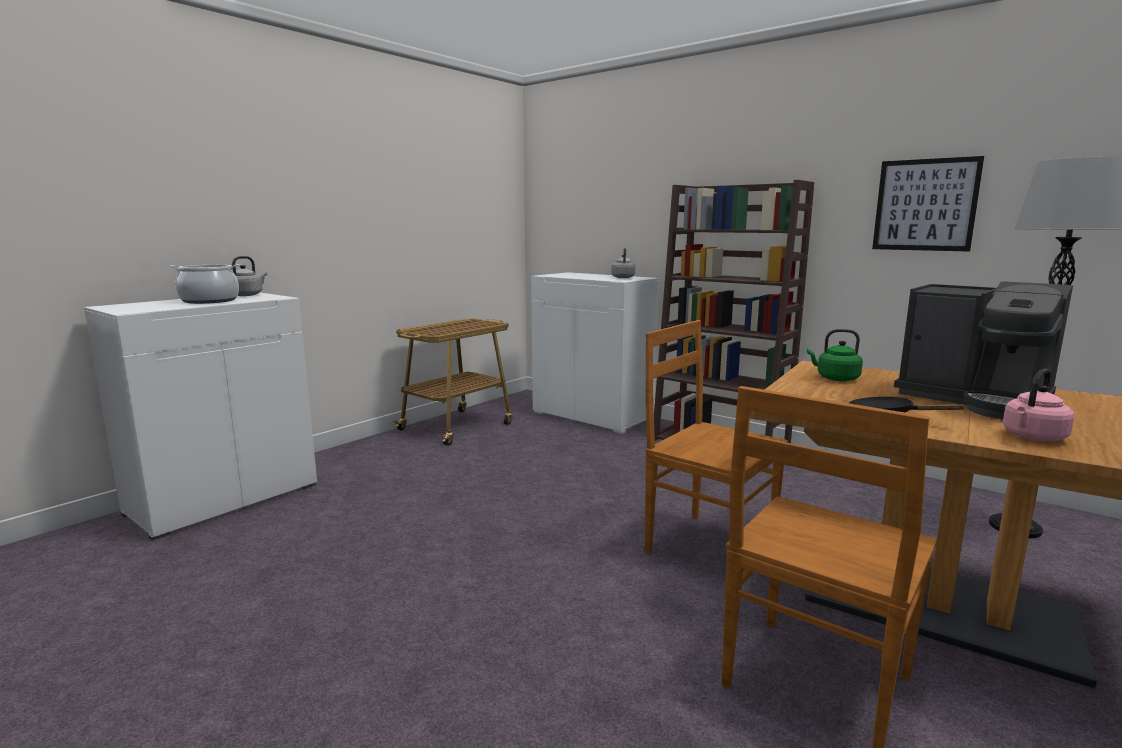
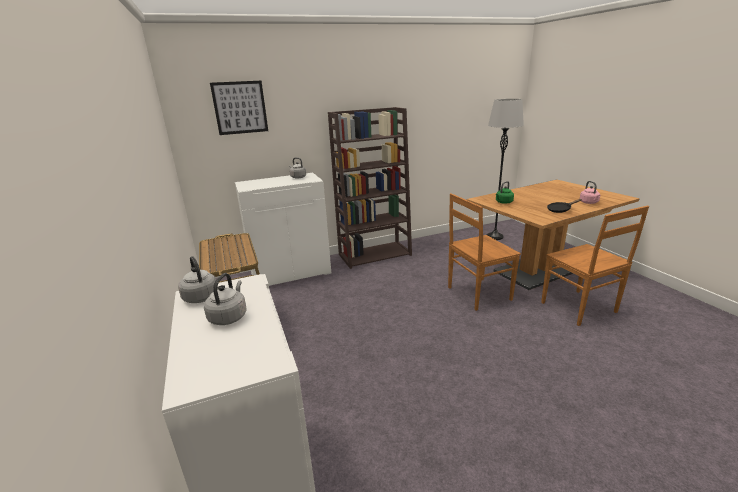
camera: 60 degrees left, 10 degrees up
cooking pot [170,264,239,304] -> grey kettle [204,273,247,325]
picture [872,156,984,252] -> picture moved to [210,81,268,135]
coffee machine [894,281,1073,419] -> none

